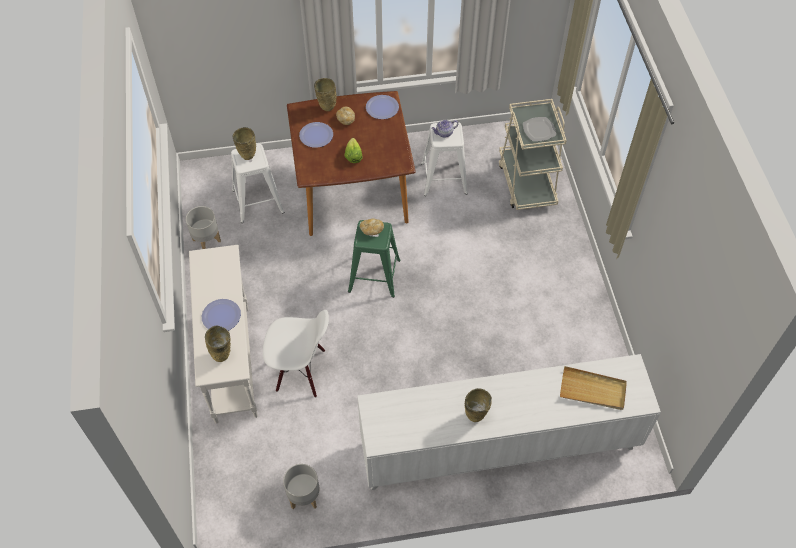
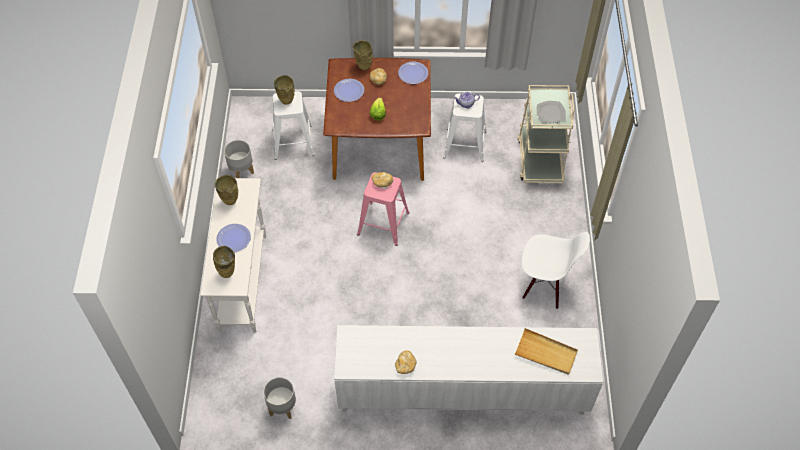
camera: 10 degrees right, 0 degrees up
white chair [263,310,329,398] -> white chair moved to [521,232,590,309]
green stool [348,220,401,298] -> pink stool [357,172,410,246]
beige vase [465,388,492,422] -> beige vase moved to [215,175,238,205]
none -> bread [395,350,417,374]

